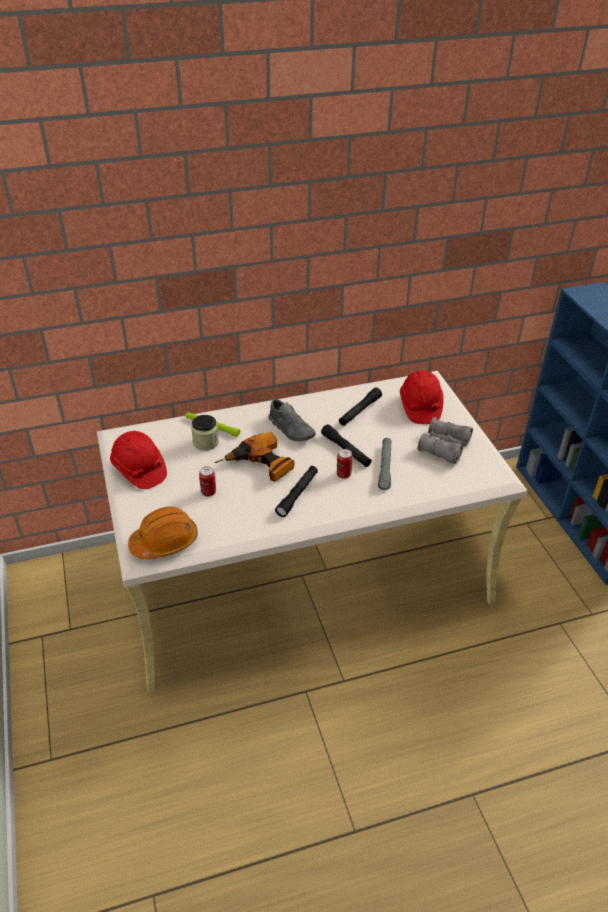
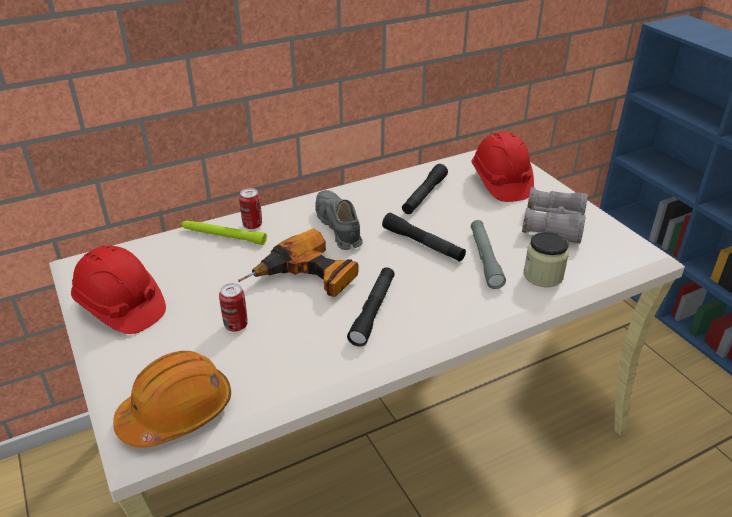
camera: 10 degrees left, 5 degrees down
jar [191,415,219,451] -> jar moved to [524,232,569,287]
grey shoe [269,398,316,442] -> grey shoe turned 150 degrees counterclockwise [315,190,363,250]
can [337,449,353,479] -> can moved to [239,188,262,229]

